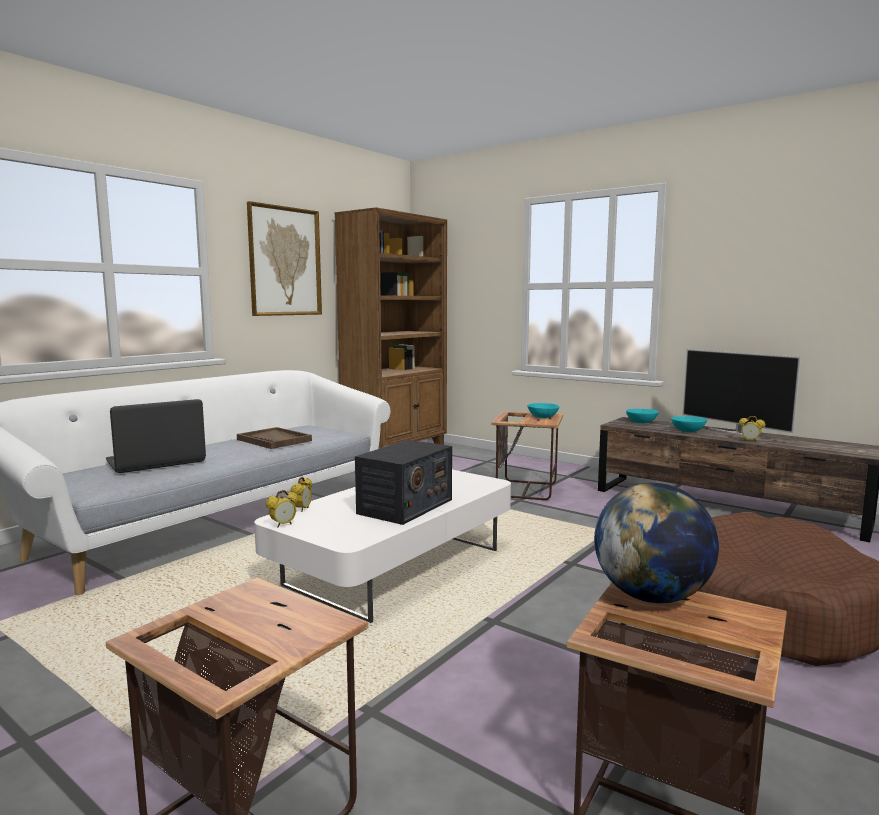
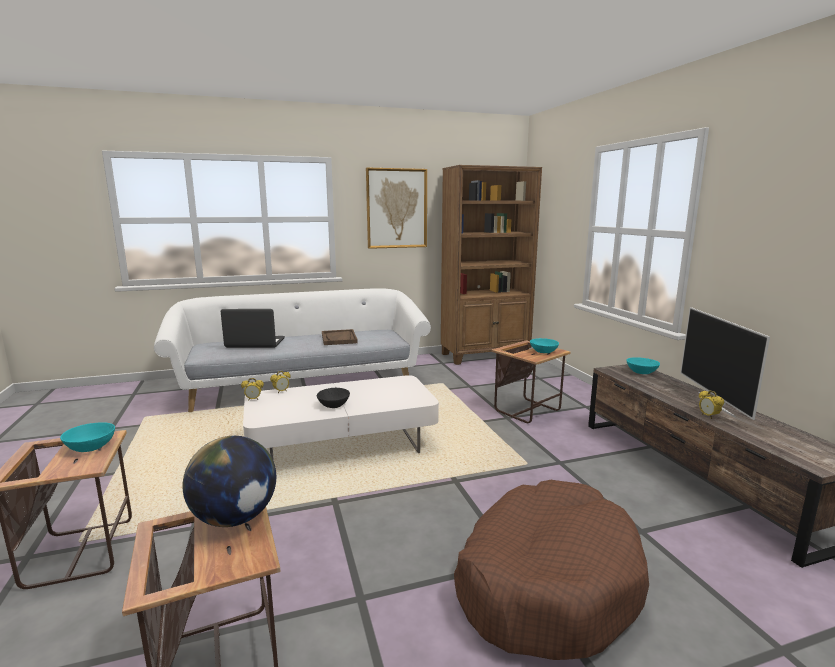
camera: 35 degrees right, 5 degrees up
radio [355,440,452,525] -> black bowl [317,388,350,408]
turquoise bowl [671,416,707,432] -> turquoise bowl moved to [60,422,115,452]

